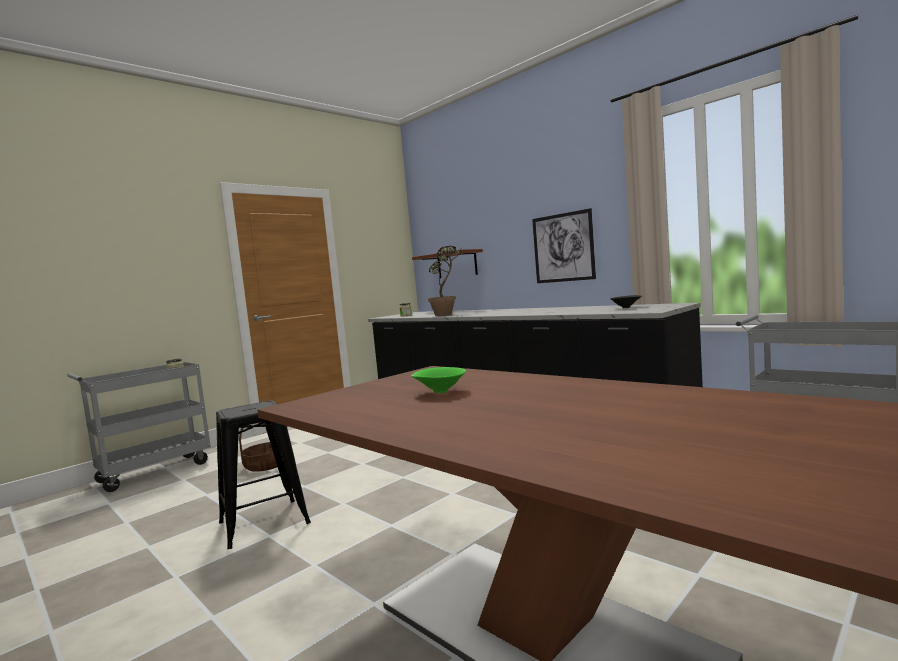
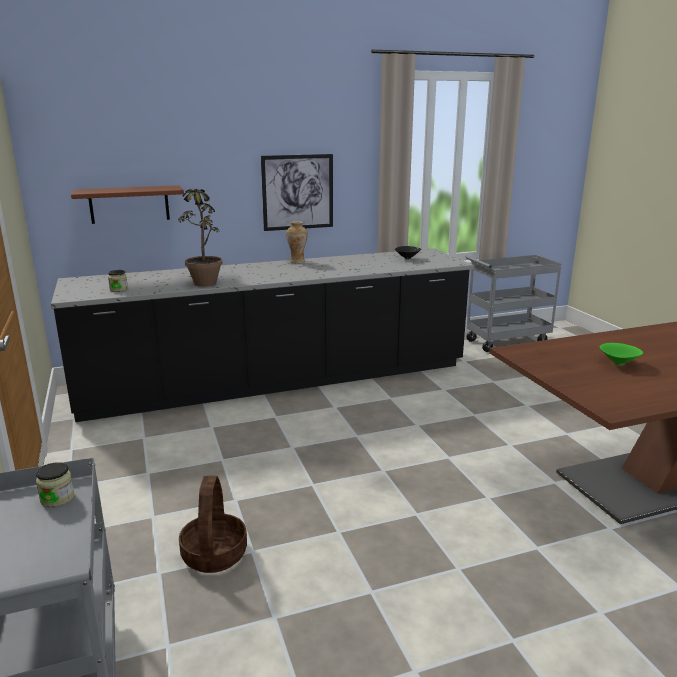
camera: 65 degrees left, 15 degrees up
black stool [216,401,311,549] -> none
none -> vase [286,221,308,263]

